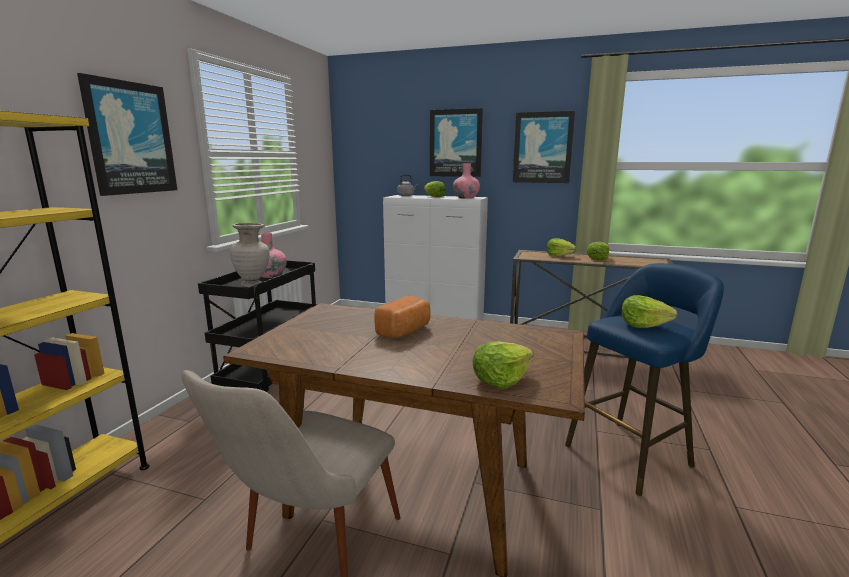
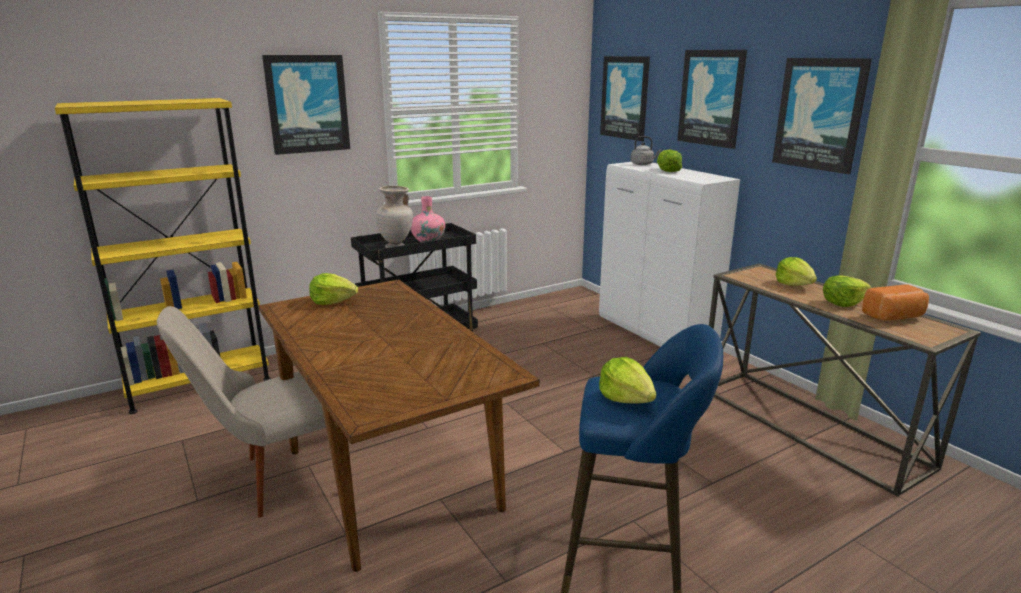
camera: 40 degrees right, 5 degrees up
bread [374,296,431,338] -> bread moved to [862,284,929,321]
pink vase [453,163,480,199] -> none
lettuce [473,341,533,389] -> lettuce moved to [309,273,358,305]
none -> picture [600,56,650,141]

